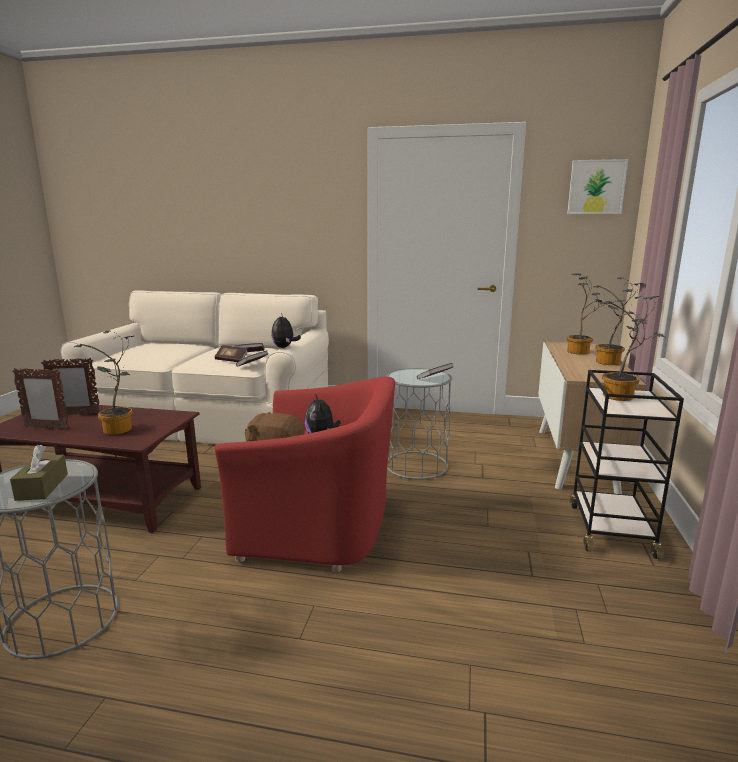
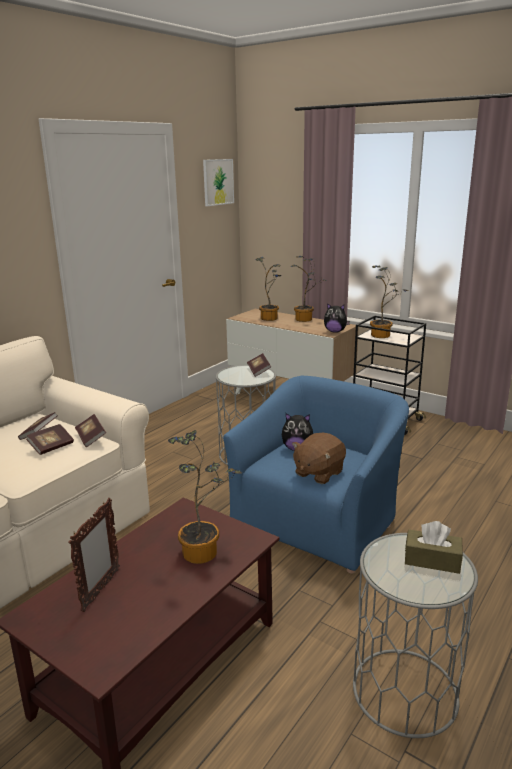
camera: 65 degrees left, 5 degrees up
picture frame [12,368,69,430] -> none
red armchair [215,377,395,572] -> blue armchair [223,375,409,574]
plush toy [271,313,301,348] -> plush toy moved to [324,303,350,333]

